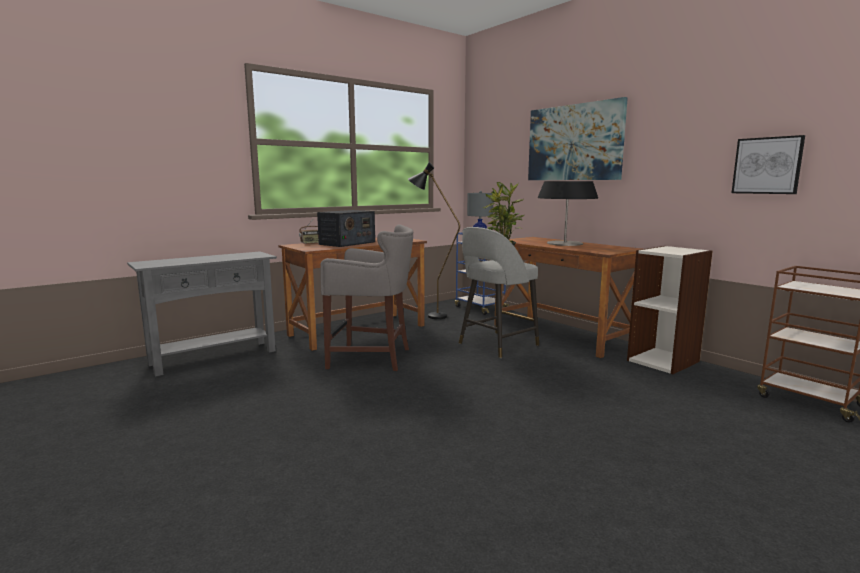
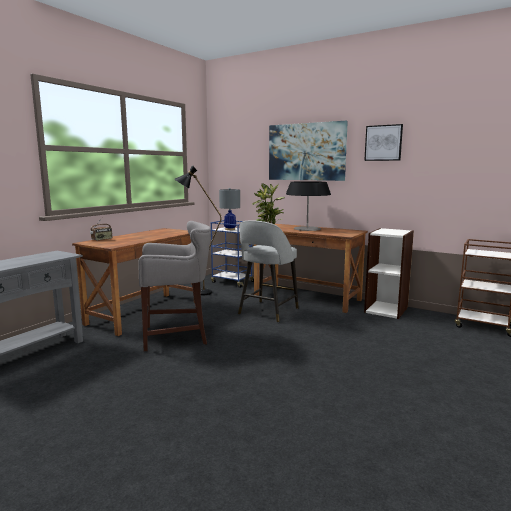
camera: 20 degrees left, 0 degrees up
radio [317,210,375,247] -> none
picture [732,135,805,194] -> picture moved to [364,124,403,161]

